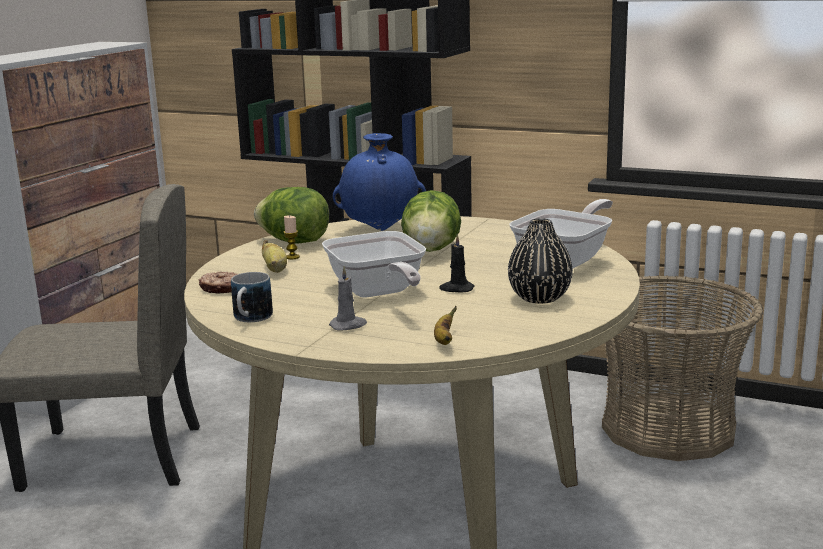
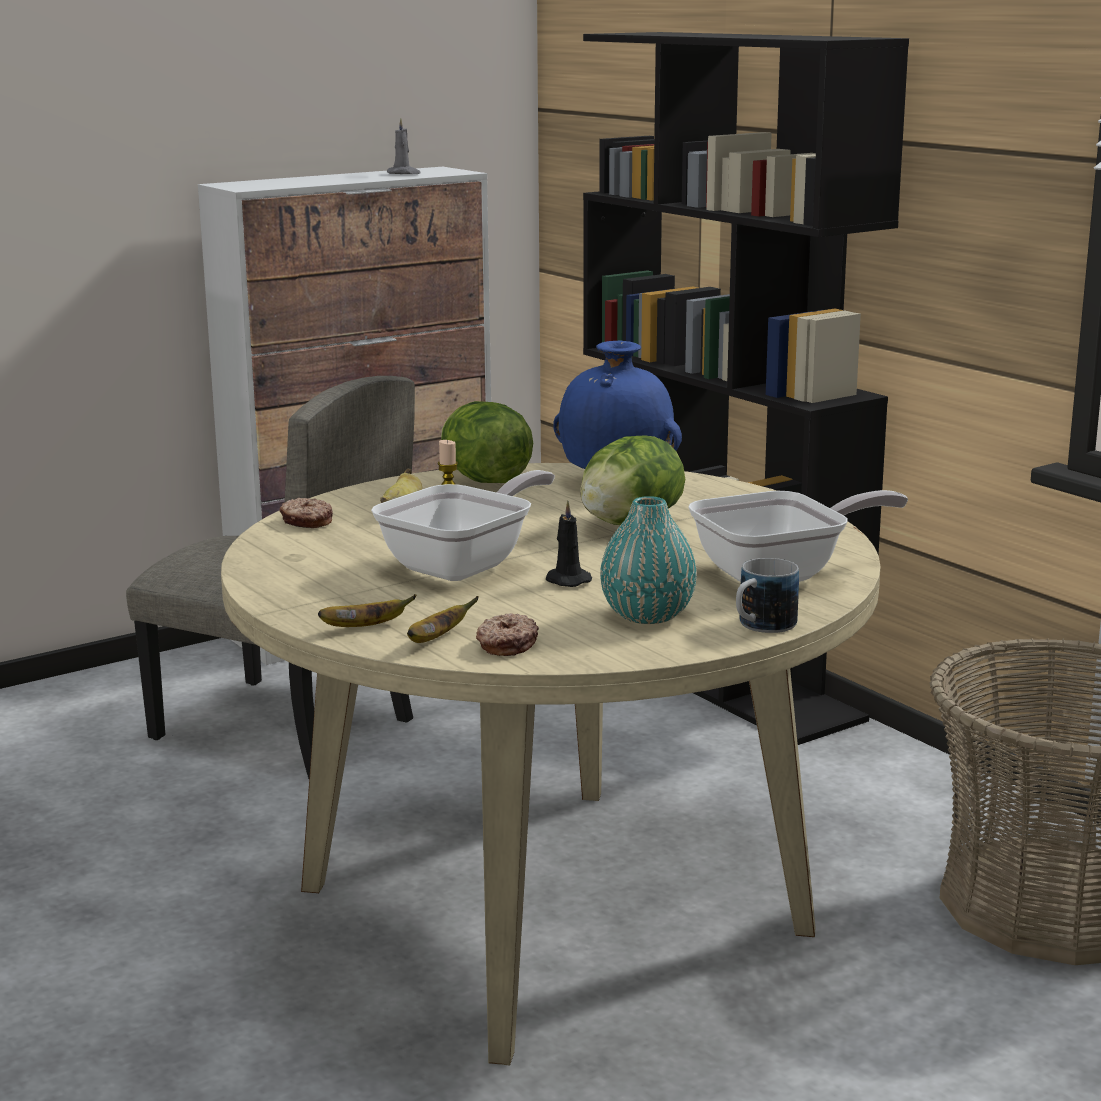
camera: 30 degrees right, 0 degrees up
mug [231,272,273,322] -> mug moved to [736,558,799,633]
frying pan [322,231,426,298] -> frying pan turned 150 degrees counterclockwise [371,470,555,581]
grey candle [329,266,367,330] -> grey candle moved to [387,118,421,174]
black vase [508,218,573,304] -> turquoise vase [600,496,697,624]
none -> banana [318,594,416,627]
none -> donut [476,613,539,656]

